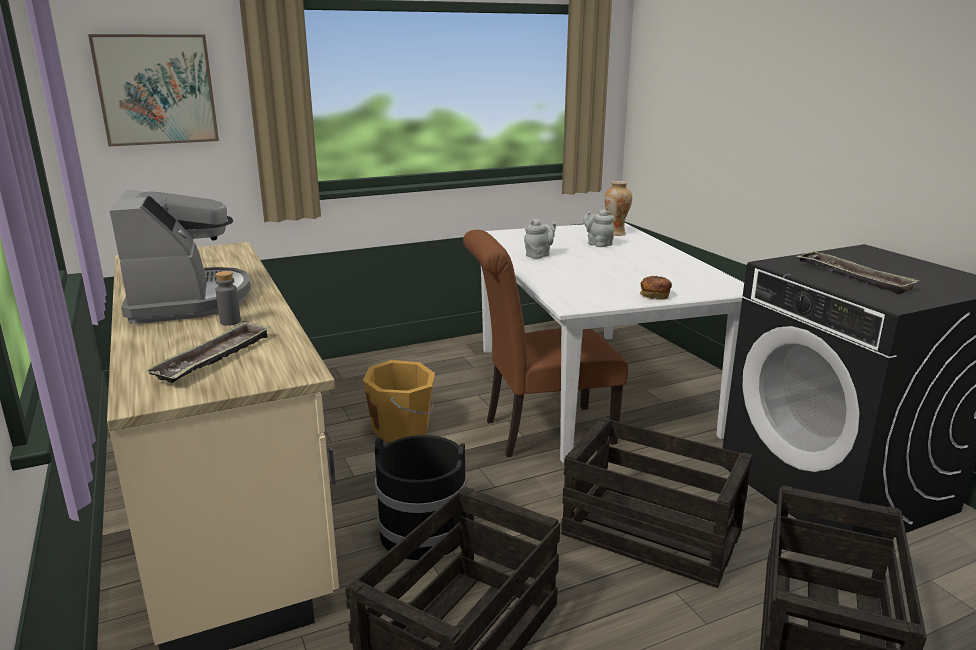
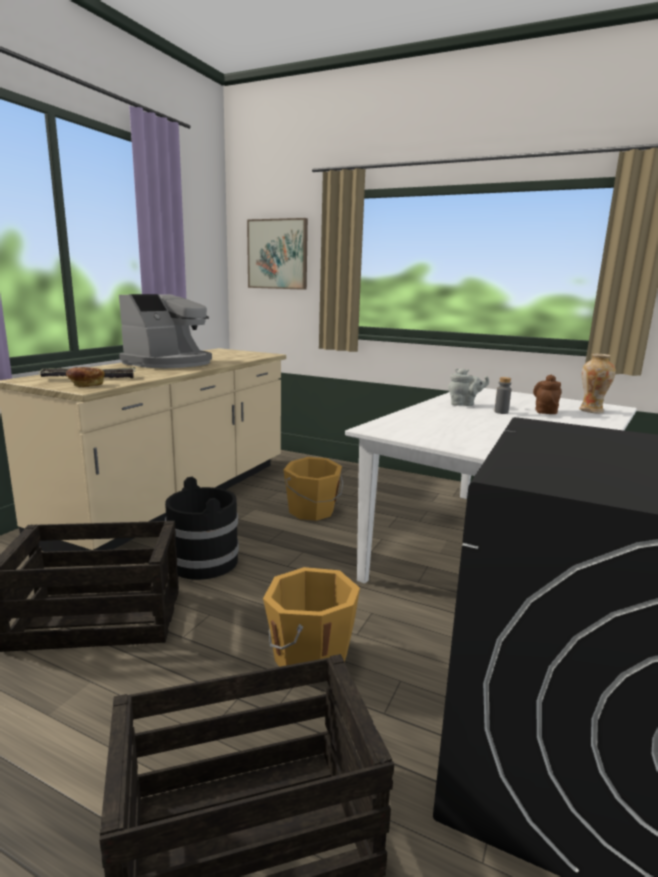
camera: 50 degrees right, 5 degrees down
grey bottle [215,271,241,325] -> grey bottle moved to [494,377,511,414]
brown chair [463,230,628,457] -> none
crate [561,417,753,588] -> orange bucket [263,567,360,667]
grey teapot [583,209,614,247] -> brown teapot [533,375,562,414]
bread [640,276,672,300] -> bread moved to [66,367,105,387]
tray [796,250,920,294] -> none

